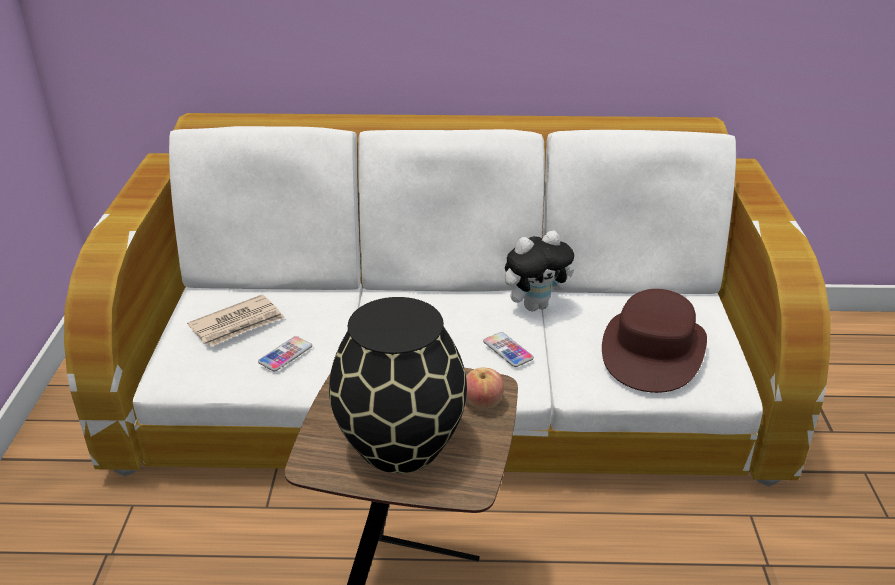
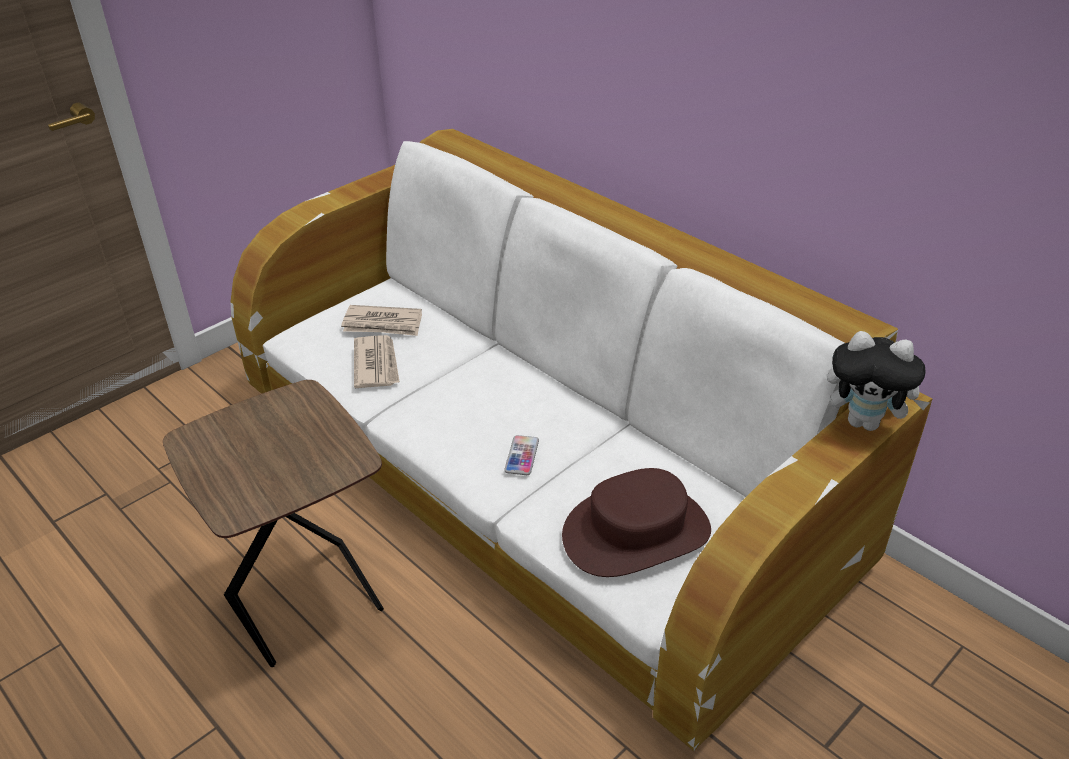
camera: 45 degrees right, 5 degrees up
phone [258,336,312,371] -> newspaper [354,335,400,388]
black vase [329,297,467,473] -> none
apple [466,367,504,409] -> none
plush toy [505,231,575,311] -> plush toy moved to [827,331,930,431]

